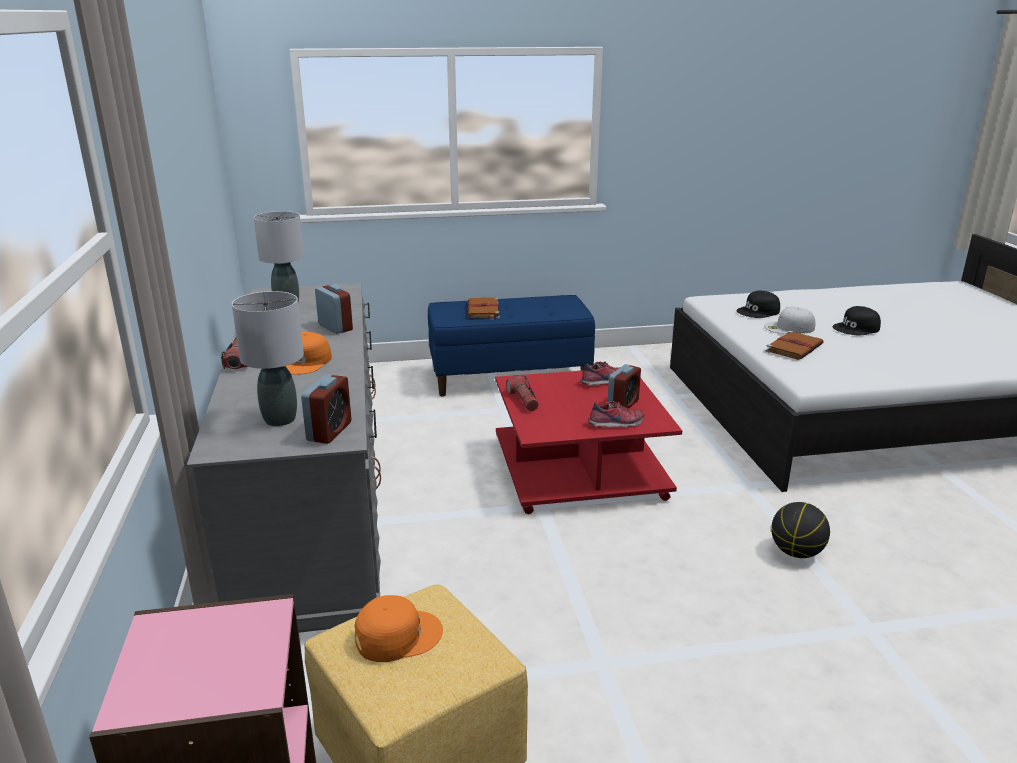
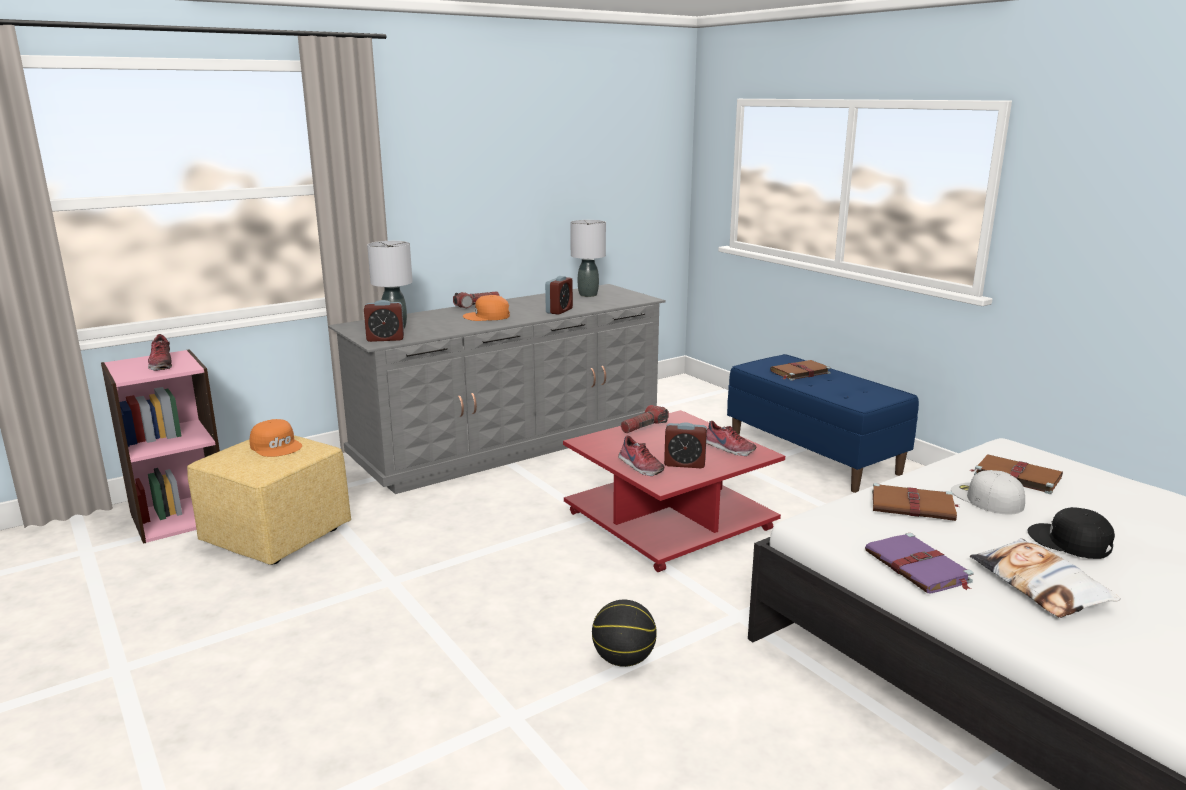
camera: 65 degrees right, 5 degrees down
black cap [736,291,780,318] -> brown book [971,454,1063,494]
none -> shoe [148,334,172,371]
none -> purple book [865,533,974,593]
none -> pillow [970,538,1121,618]

